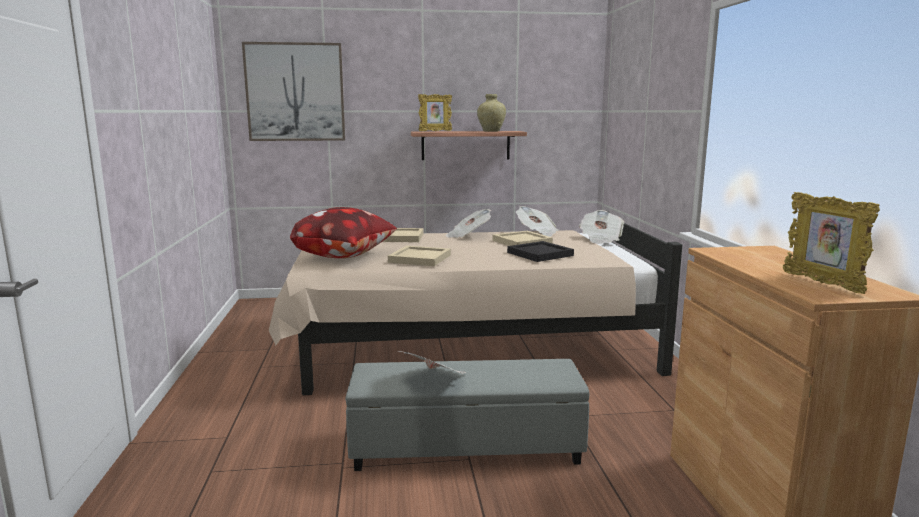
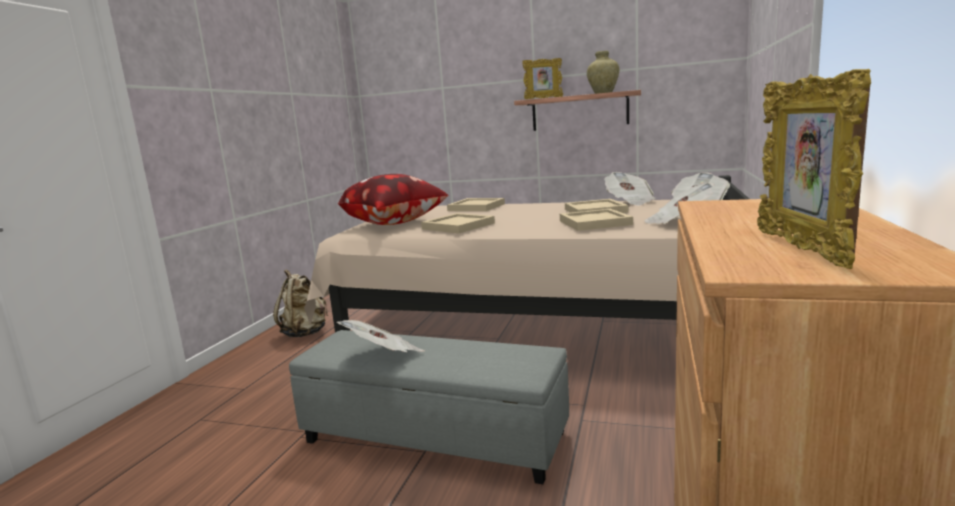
camera: 25 degrees right, 0 degrees up
picture [242,42,345,141] -> none
newspaper [445,209,491,238] -> newspaper moved to [644,183,715,224]
black tray [507,241,574,262] -> beige tray [560,209,633,231]
none -> beige backpack [273,270,328,337]

